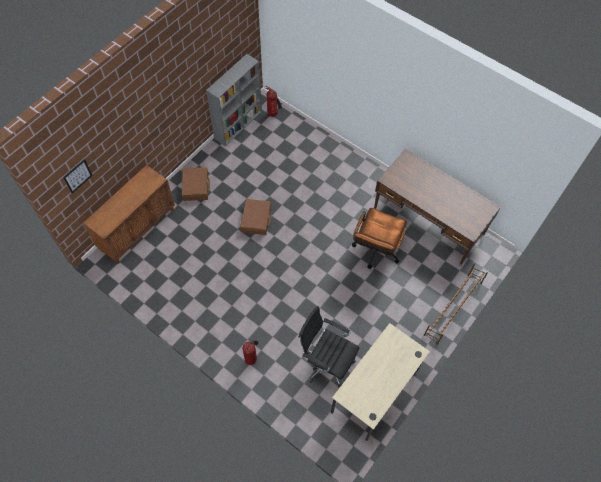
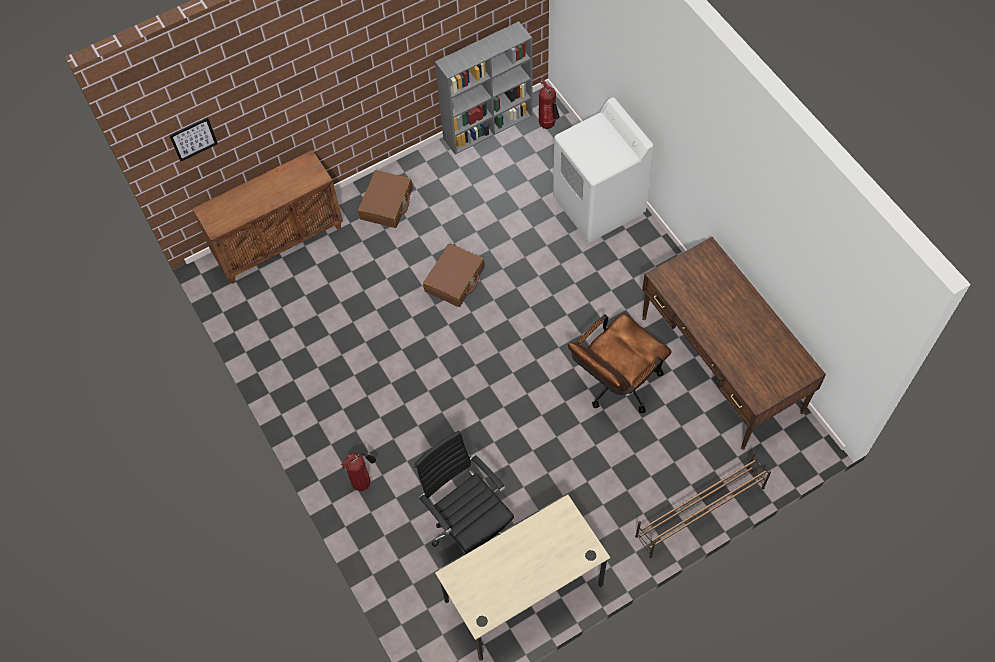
camera: 25 degrees right, 0 degrees up
none -> white washing machine [553,97,654,243]

